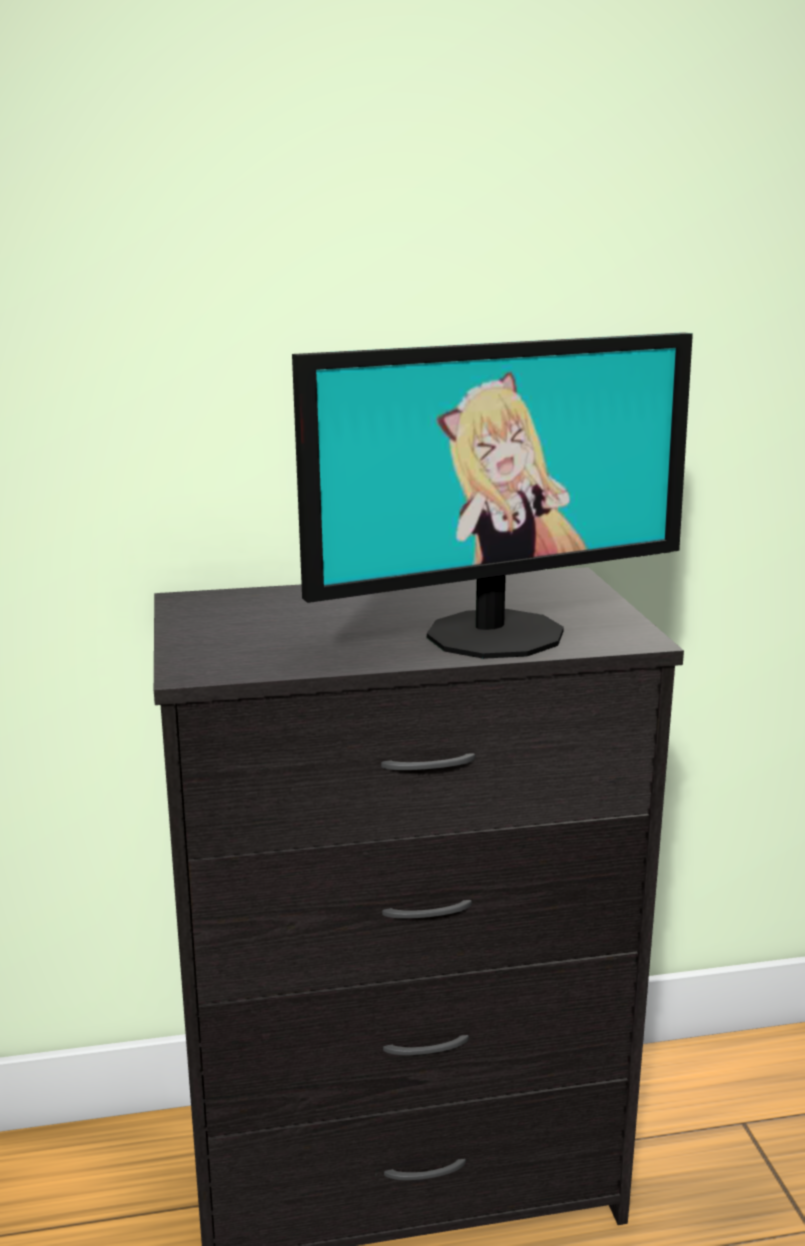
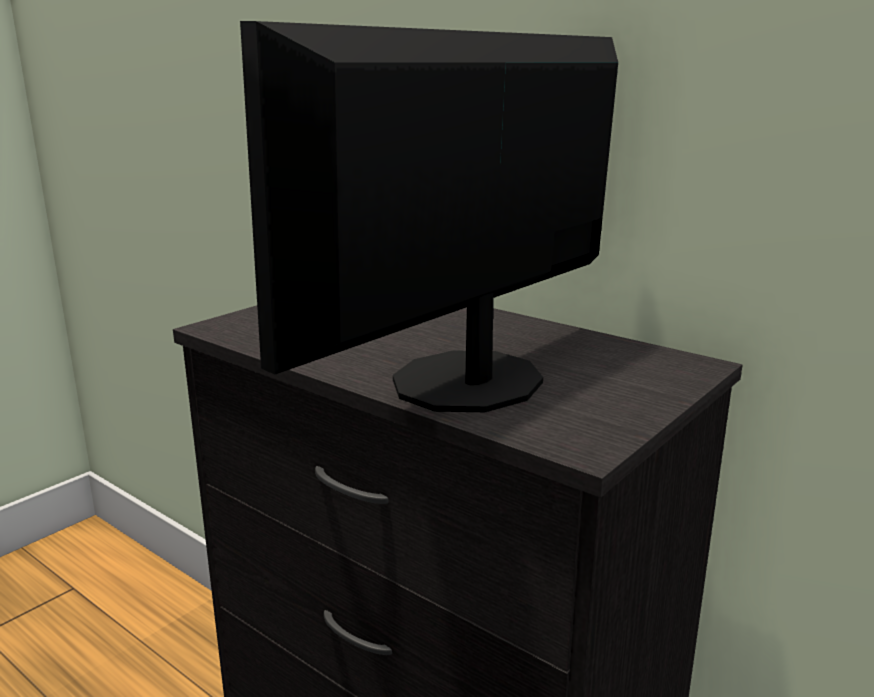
camera: 50 degrees right, 0 degrees up
monitor [292,332,693,659] -> monitor turned 105 degrees clockwise [240,21,618,412]

